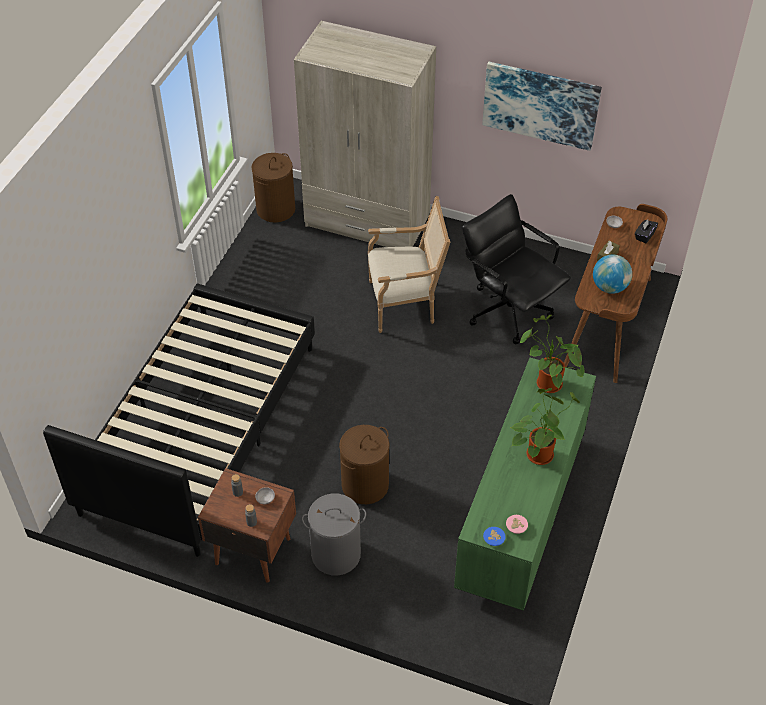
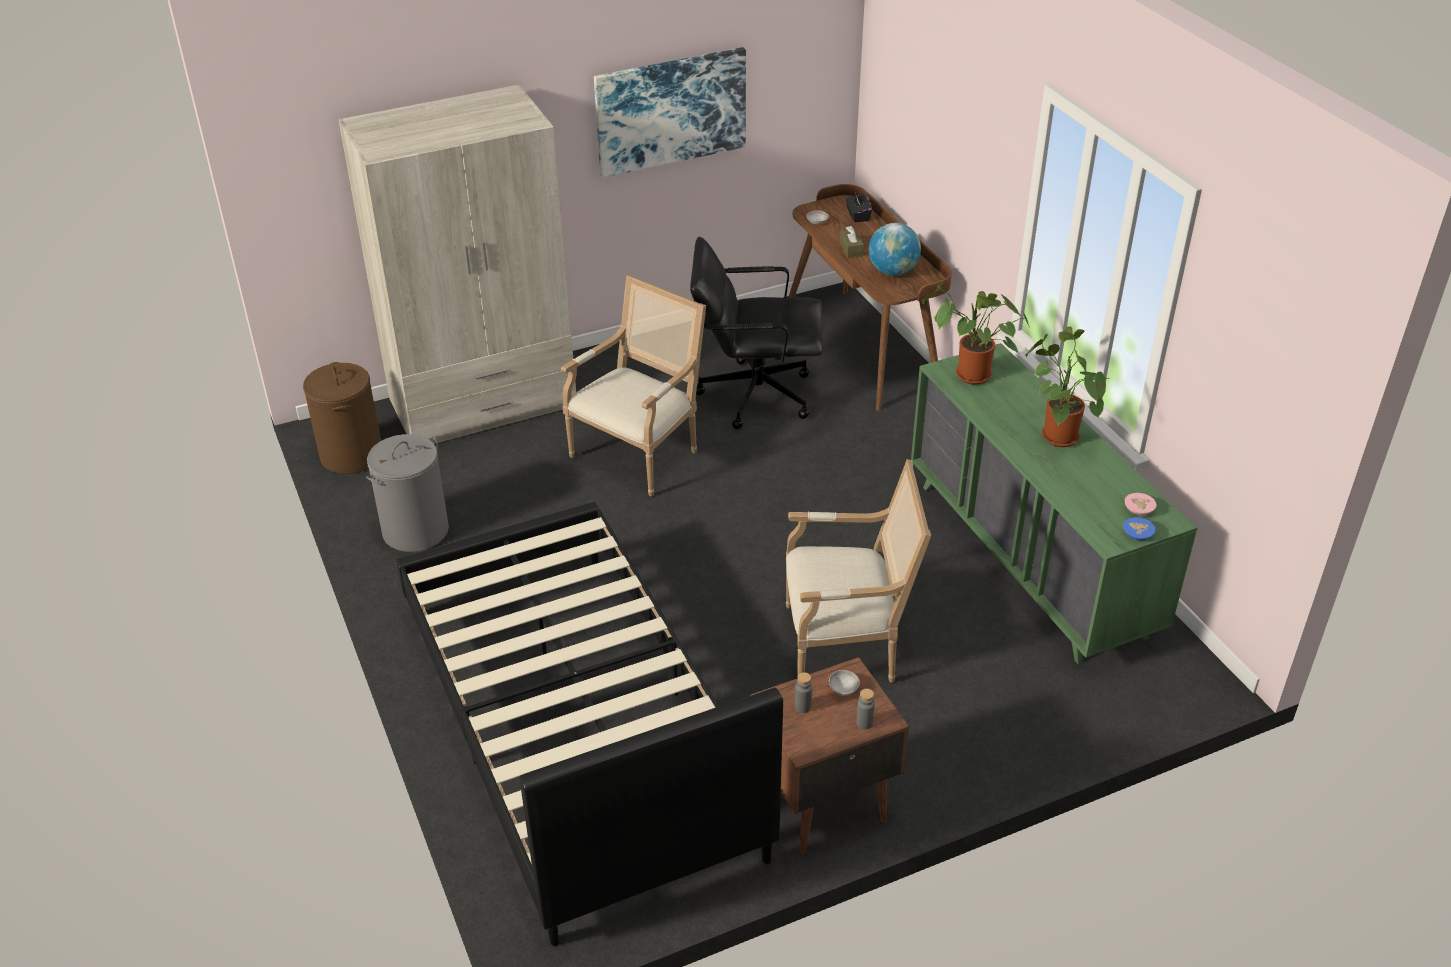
camera: 45 degrees left, 10 degrees down
grey laundry basket [302,493,366,575] -> grey laundry basket moved to [366,434,449,552]
brown laundry basket [339,425,390,504] -> armchair [786,459,931,683]

